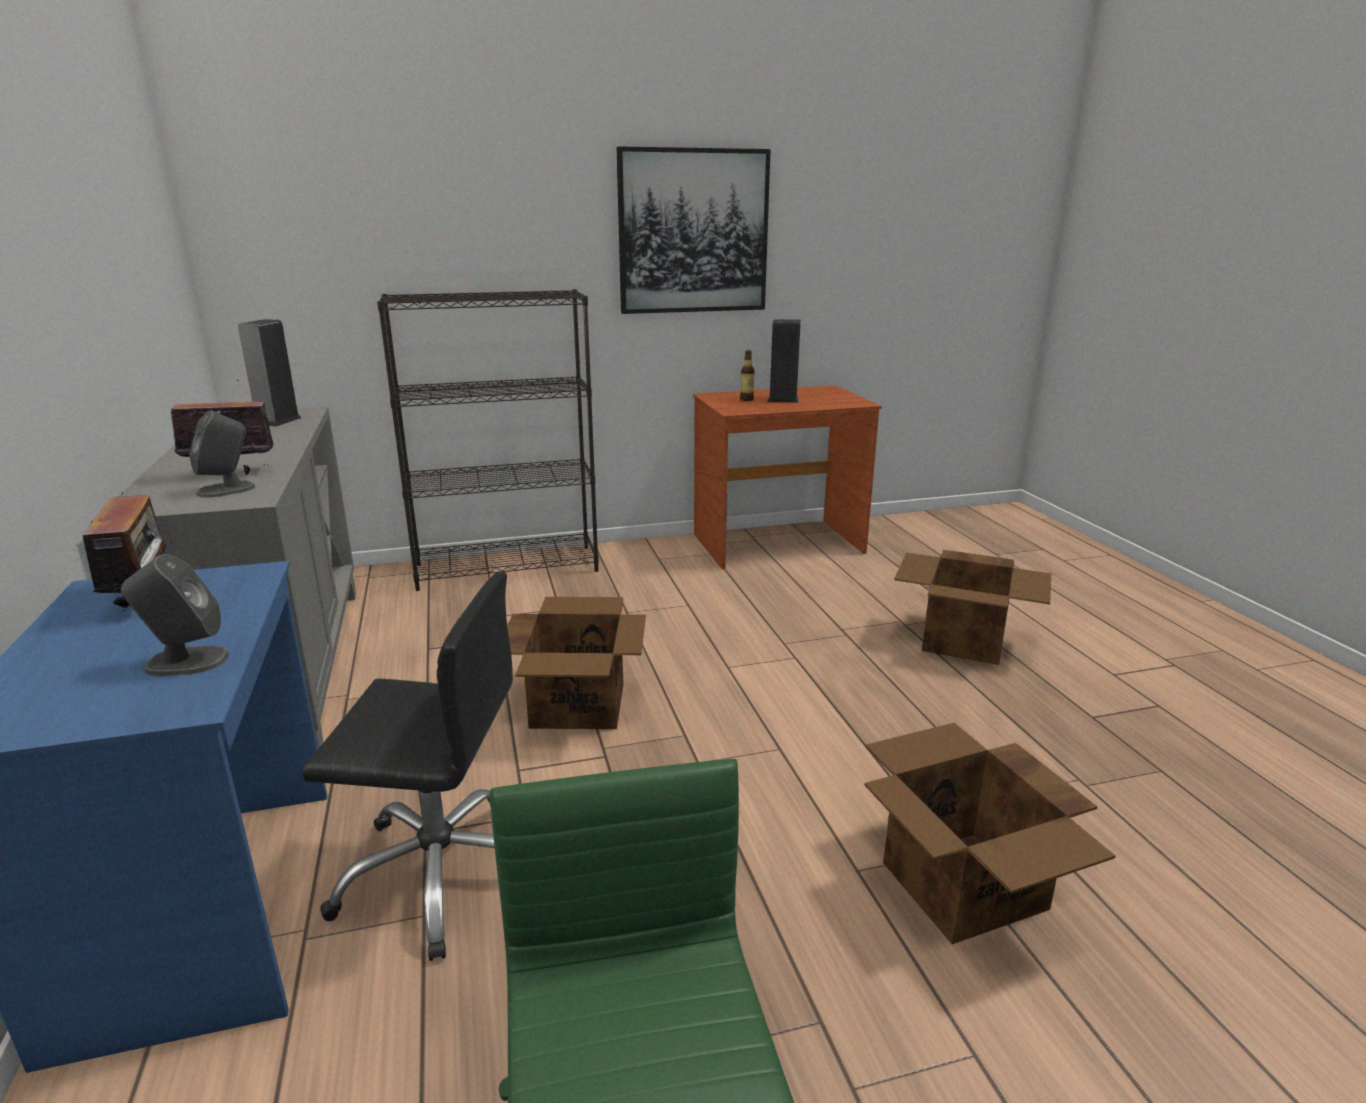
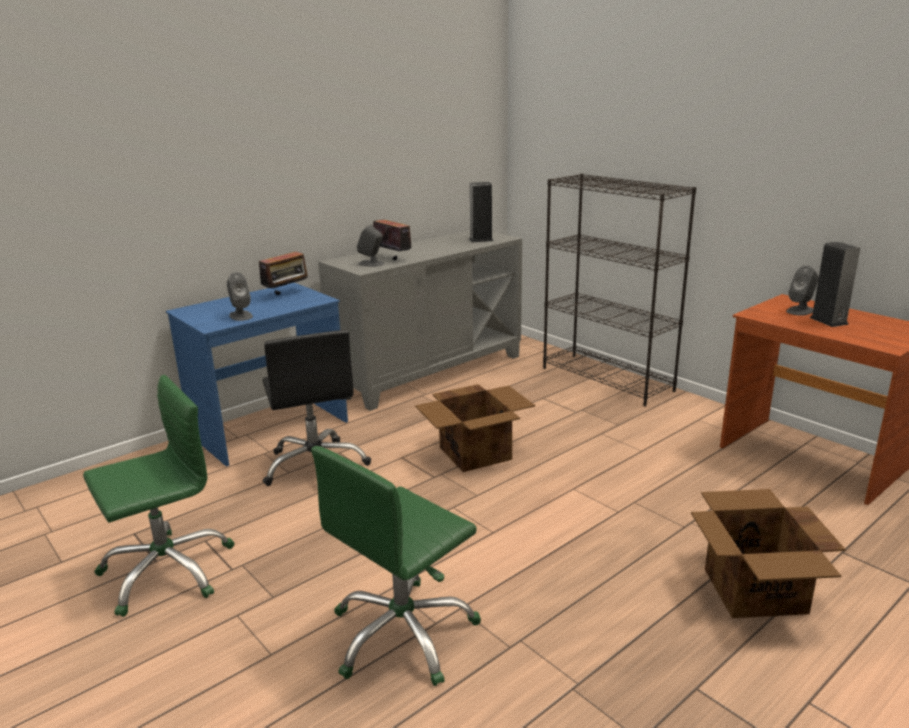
camera: 65 degrees right, 0 degrees up
picture [617,146,771,314] -> none
bottle [740,350,755,401] -> grey speaker [786,265,819,316]
cardboard box [865,723,1115,944] -> green office chair [311,446,481,686]

